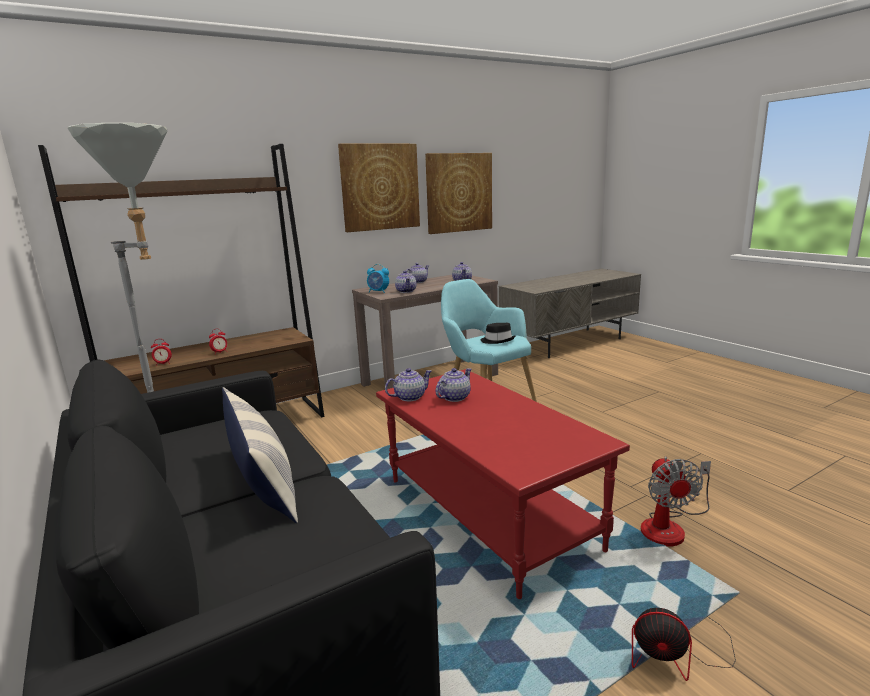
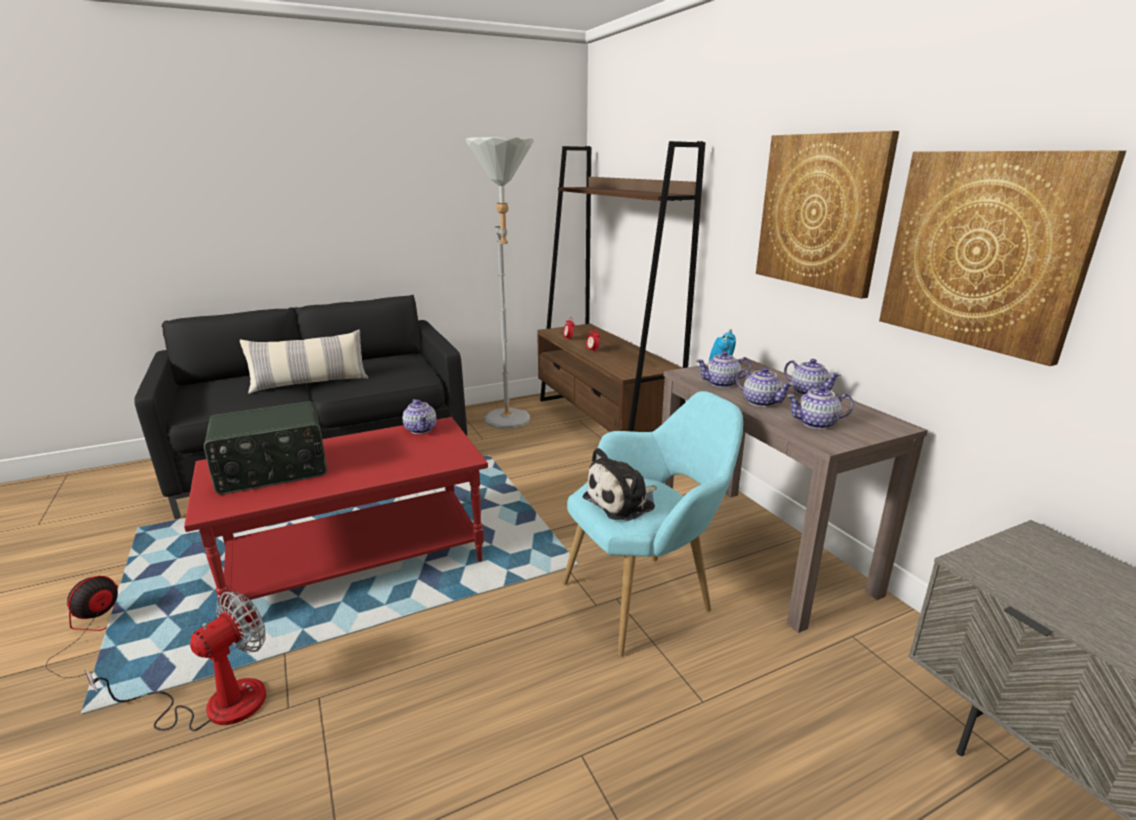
camera: 95 degrees right, 5 degrees up
teapot [436,368,472,402] -> teapot moved to [736,367,794,407]
black hat [481,323,515,344] -> plush toy [583,448,657,521]
fan [641,456,711,547] -> fan turned 120 degrees clockwise [85,591,266,731]
none -> radio [204,401,327,495]

